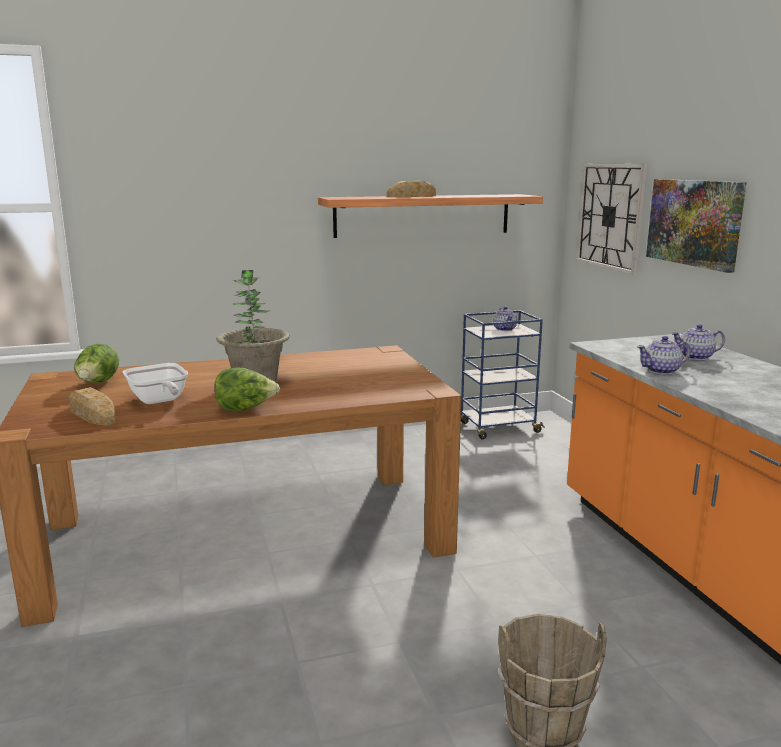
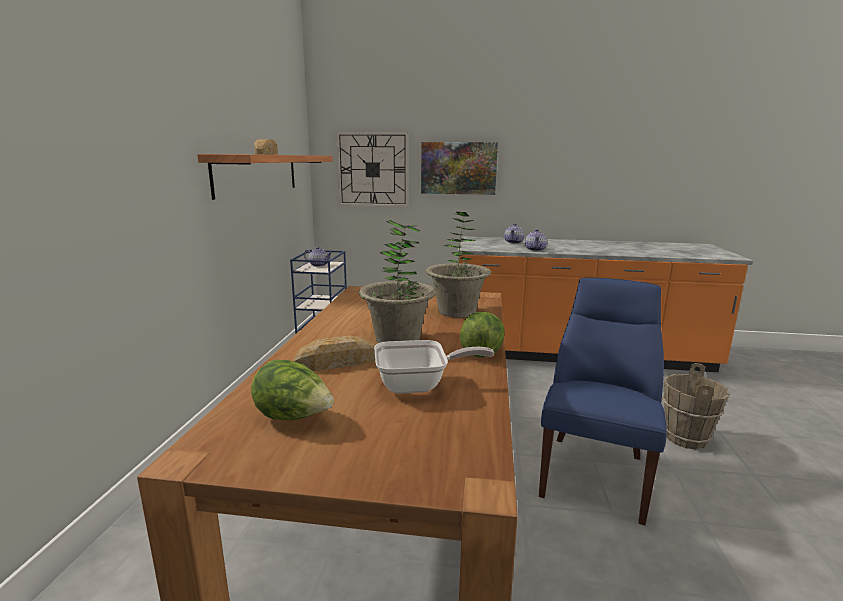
camera: 65 degrees left, 0 degrees up
bread [69,387,116,426] -> bread moved to [294,336,375,371]
none -> potted plant [426,212,491,318]
none -> blue chair [539,278,667,525]

